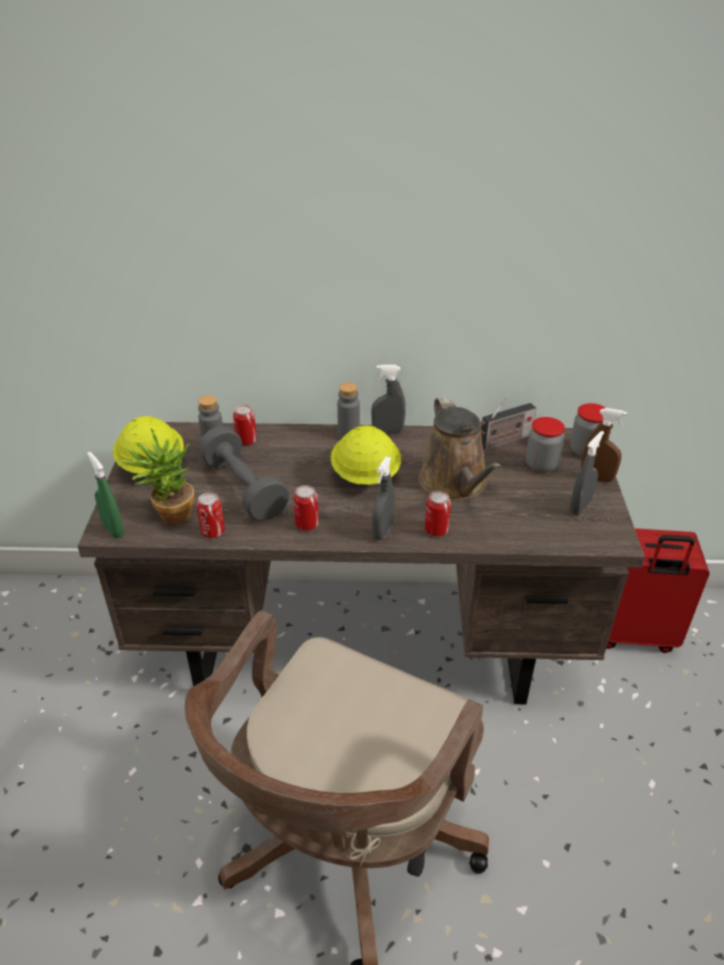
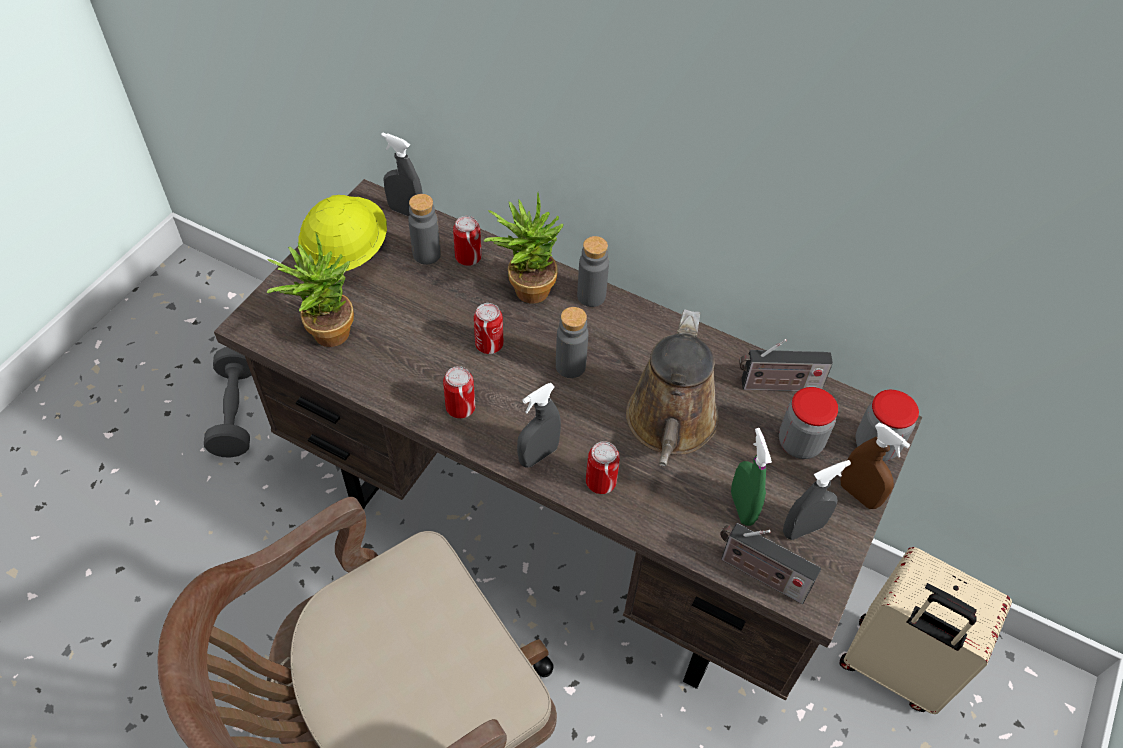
camera: 25 degrees right, 15 degrees up
green spray bottle [87,452,124,538] -> green spray bottle moved to [731,428,772,526]
can [197,492,225,538] -> can moved to [474,303,504,354]
grey dumbbell [198,426,289,521] -> grey dumbbell moved to [204,347,252,457]
yellow hard hat [331,425,401,485] -> grey bottle [556,307,588,378]
grey spray bottle [371,365,406,433] -> grey spray bottle moved to [381,132,423,216]
red suitcase [606,528,709,653] -> beige suitcase [839,547,1012,714]
none -> potted plant [484,192,564,304]
none -> radio [720,523,821,604]

